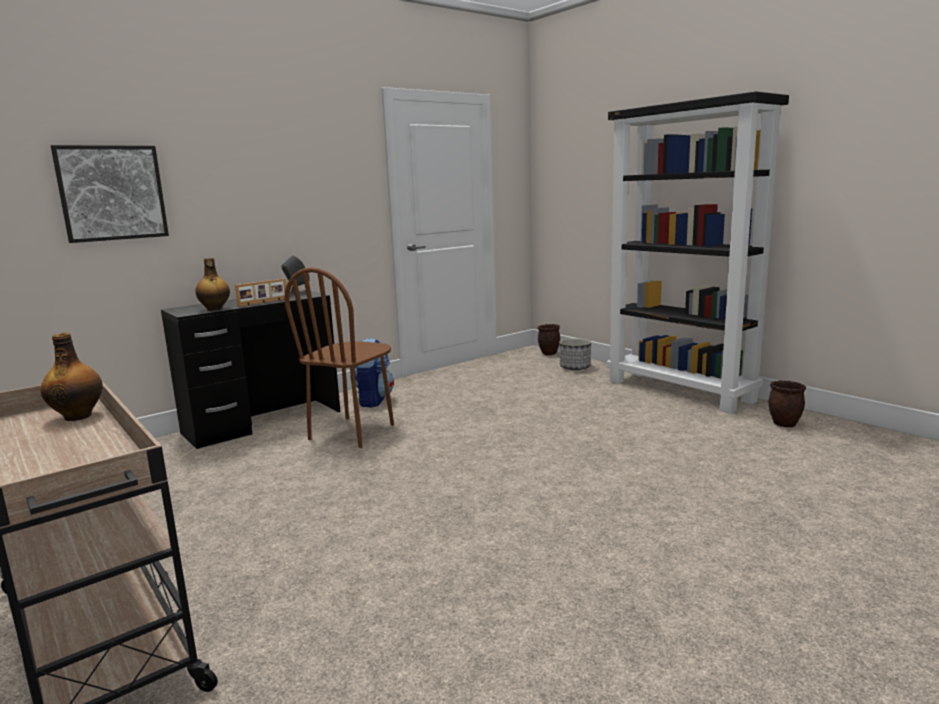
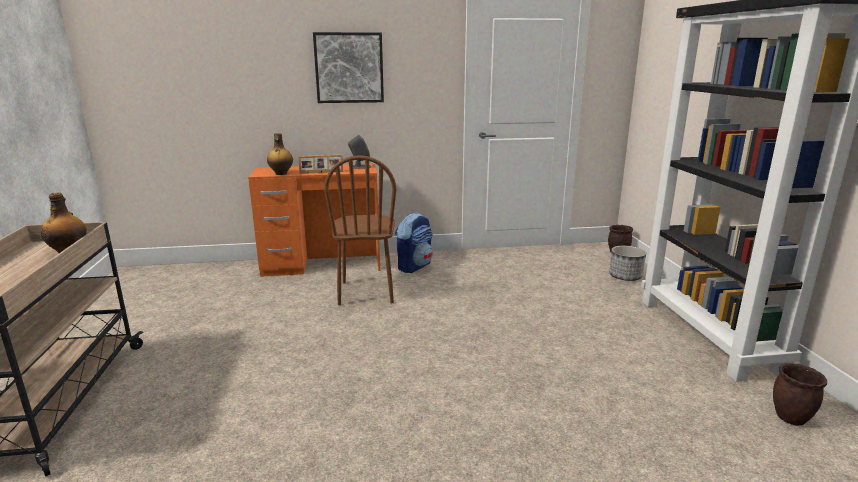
camera: 30 degrees right, 5 degrees up
picture [51,145,169,243] -> picture moved to [313,32,384,103]
black desk [161,290,340,449] -> orange desk [248,164,380,277]
brown chair [284,267,394,448] -> brown chair turned 60 degrees counterclockwise [324,155,396,306]

